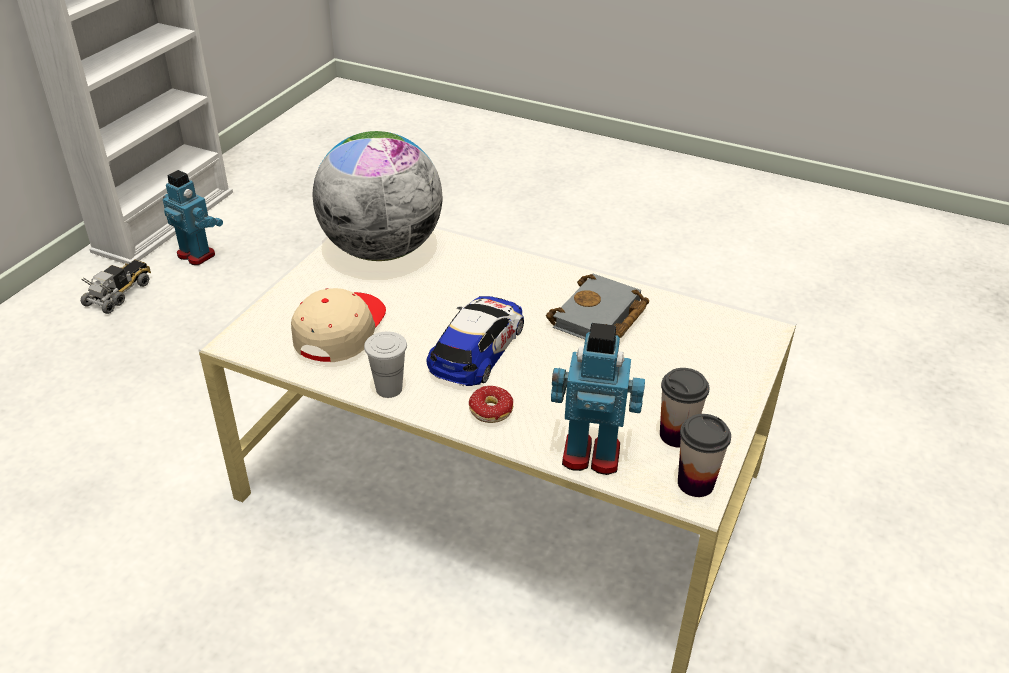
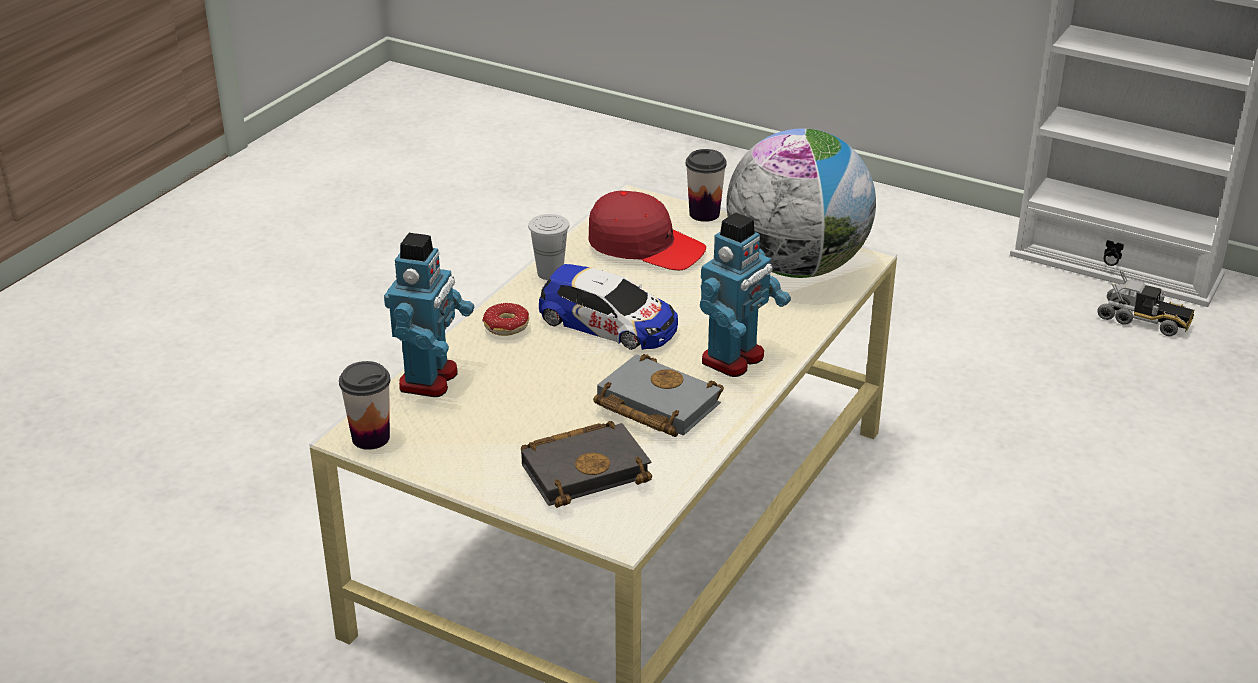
camera: 95 degrees right, 5 degrees down
toy truck [81,259,151,314] -> toy truck moved to [1097,271,1194,336]
toy robot [163,170,223,265] -> toy robot moved to [700,212,791,377]
beige cap [291,288,386,362] -> red cap [588,191,706,270]
cup [660,368,709,448] -> cup moved to [685,149,727,222]
none -> black book [521,421,652,508]

